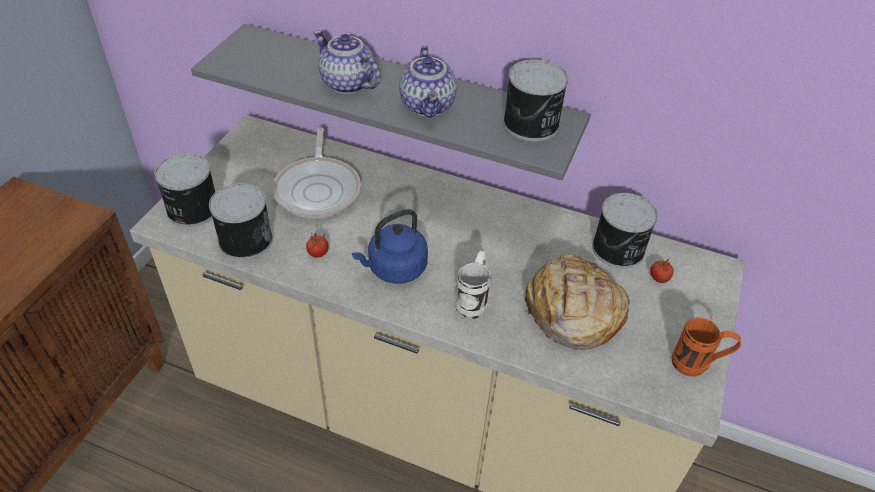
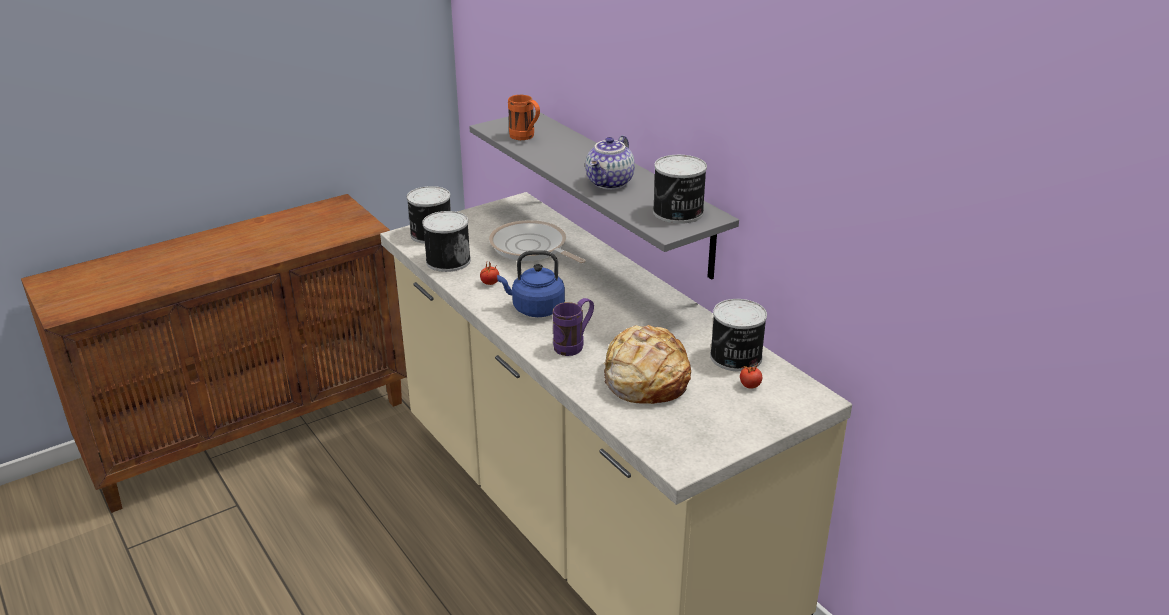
camera: 35 degrees right, 15 degrees down
frying pan [272,128,361,219] -> frying pan turned 105 degrees clockwise [489,220,586,263]
teapot [313,30,380,94] -> none
white mug [455,251,491,319] -> purple mug [553,298,594,356]
orange mug [671,318,741,377] -> orange mug moved to [508,95,540,140]

